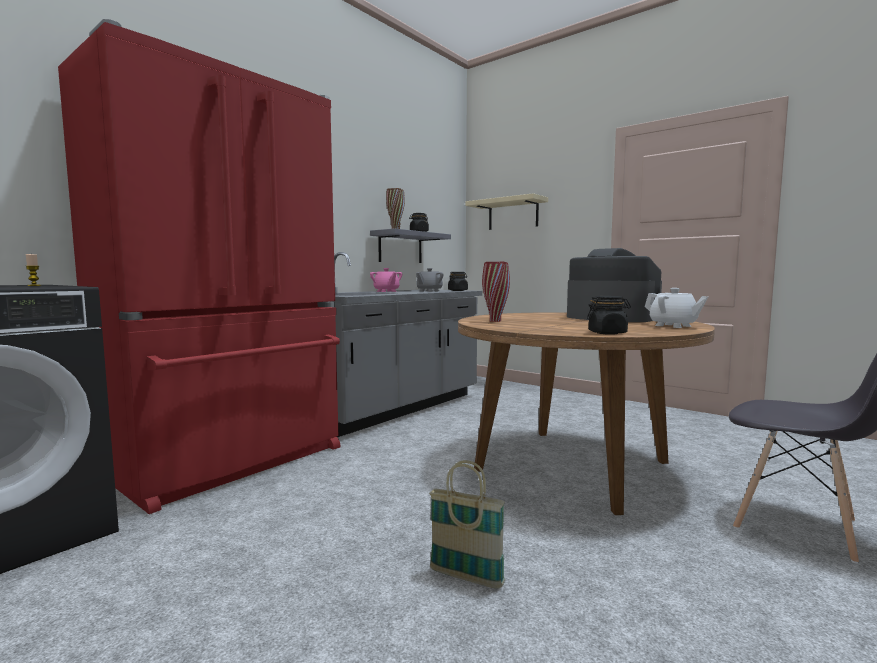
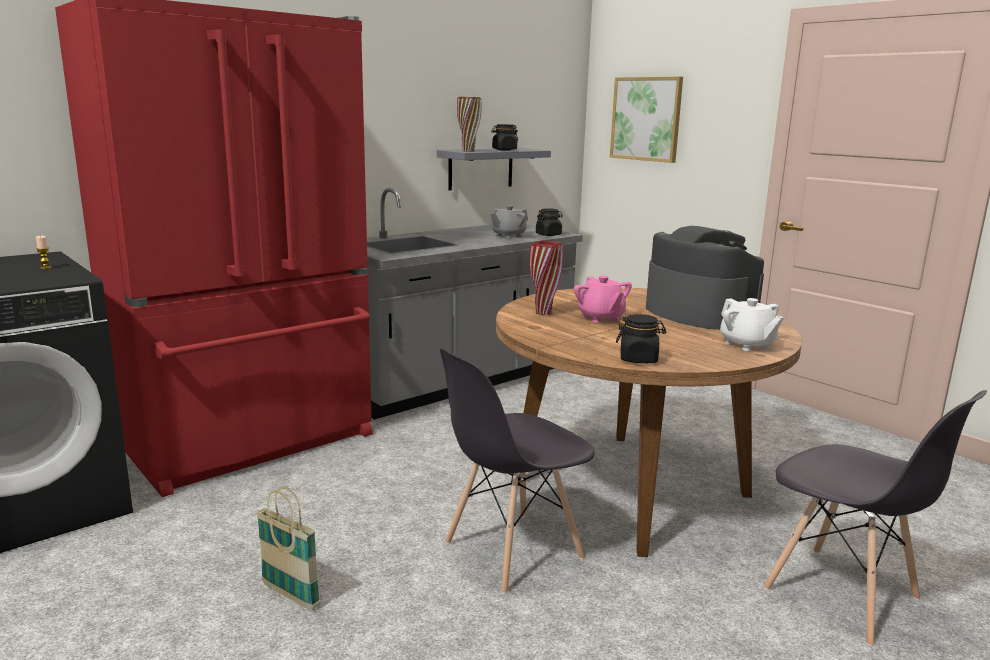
camera: 10 degrees right, 10 degrees up
pink teapot [370,268,402,292] -> pink teapot moved to [574,276,632,323]
basket [429,460,505,589] -> basket moved to [256,486,320,610]
beige shelf [465,193,548,230] -> picture [610,76,683,163]
none -> grey chair [440,348,594,594]

